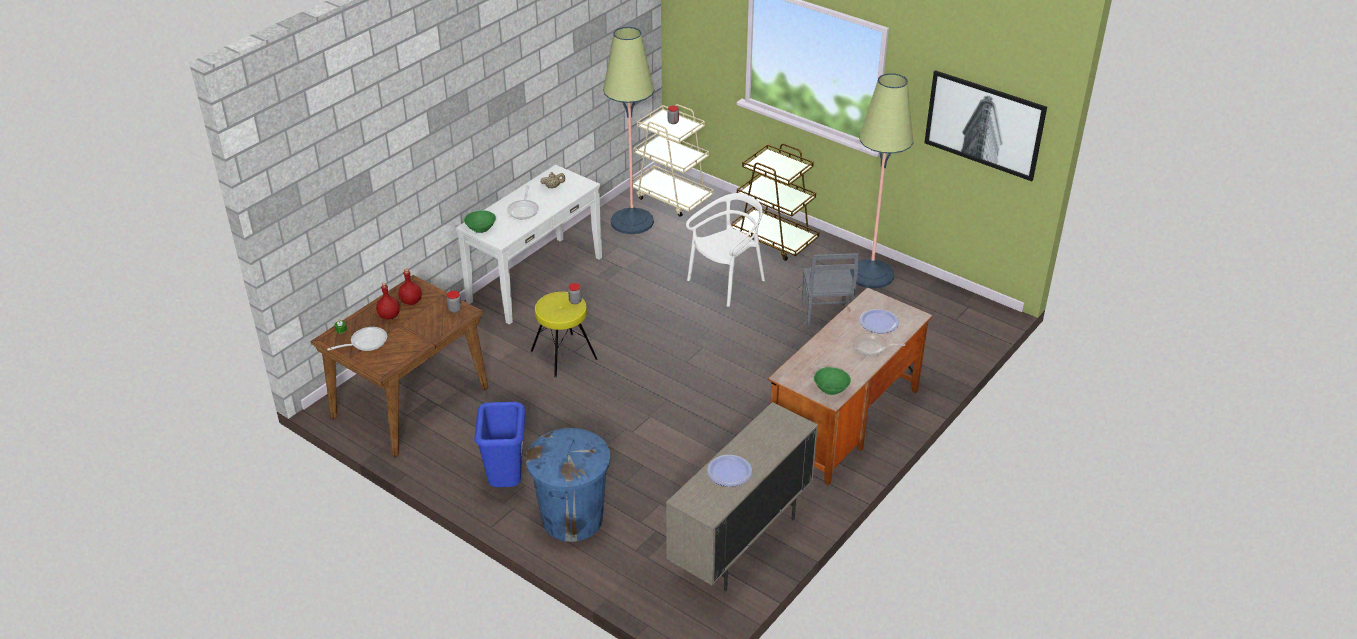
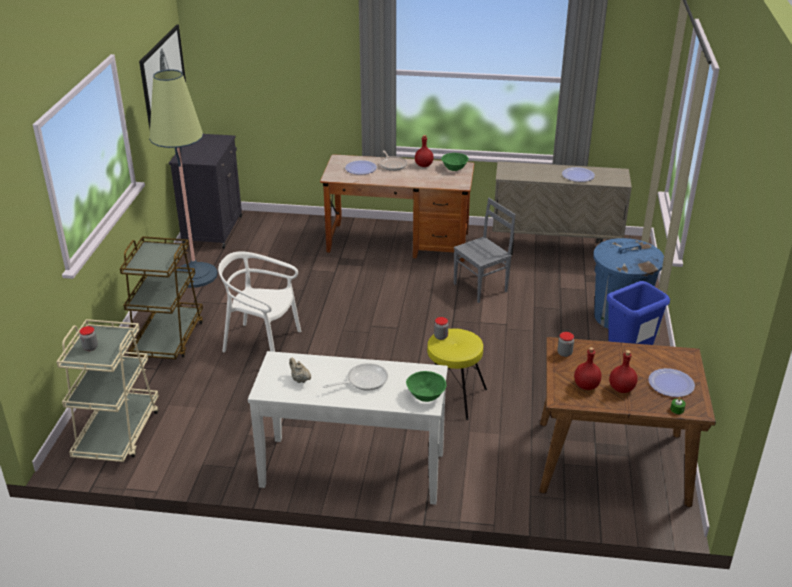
camera: 120 degrees left, 5 degrees down
frying pan [327,327,387,351] -> plate [648,368,695,397]
floor lamp [603,27,655,234] -> none
grey chair [802,253,859,329] -> grey chair moved to [454,198,516,303]
none -> black cabinet [169,134,242,249]
none -> red bottle [415,135,434,167]

